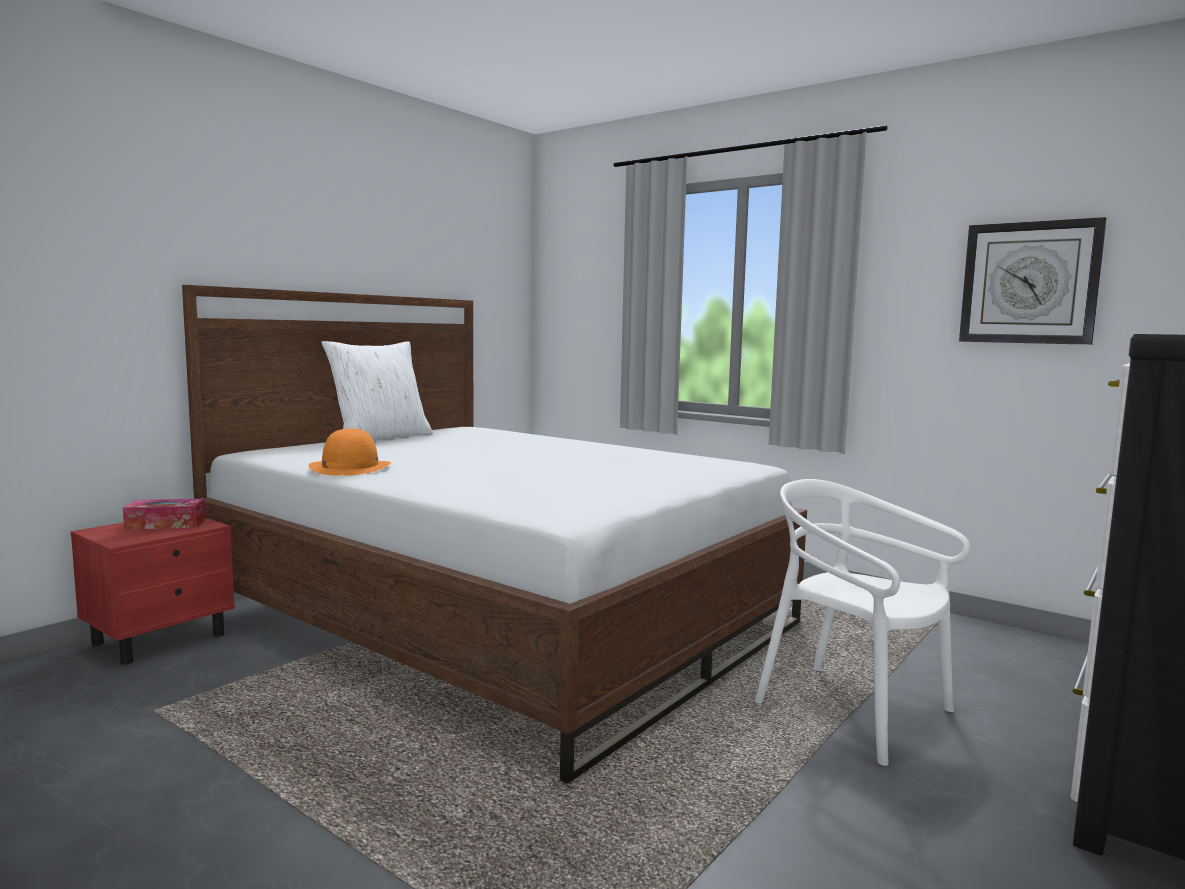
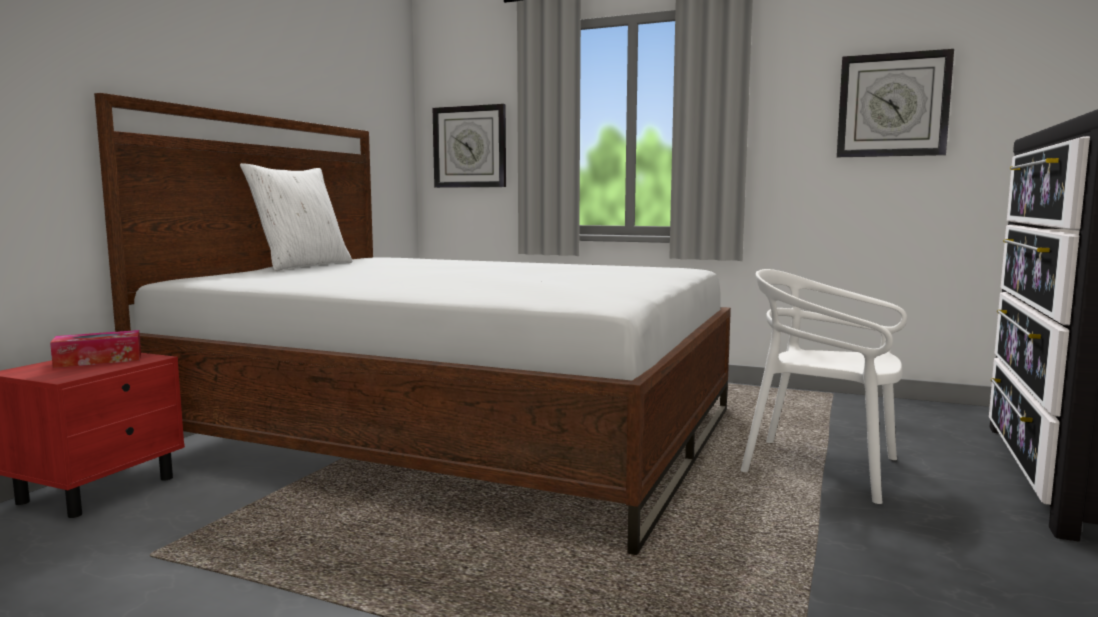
camera: 15 degrees left, 0 degrees up
orange hat [309,428,391,476] -> none
none -> wall clock [433,104,506,188]

